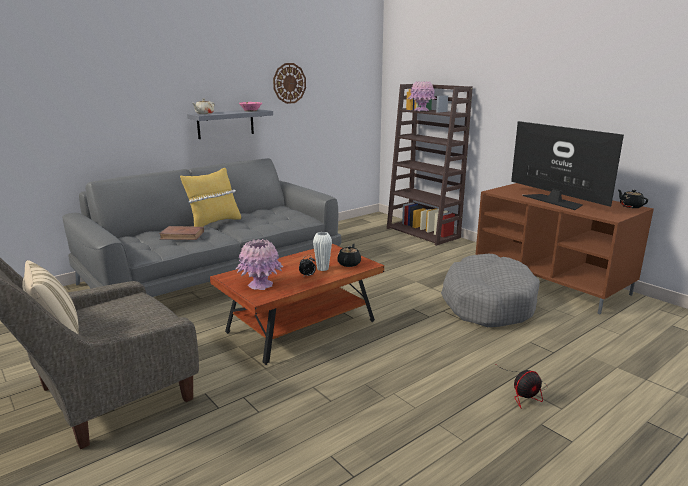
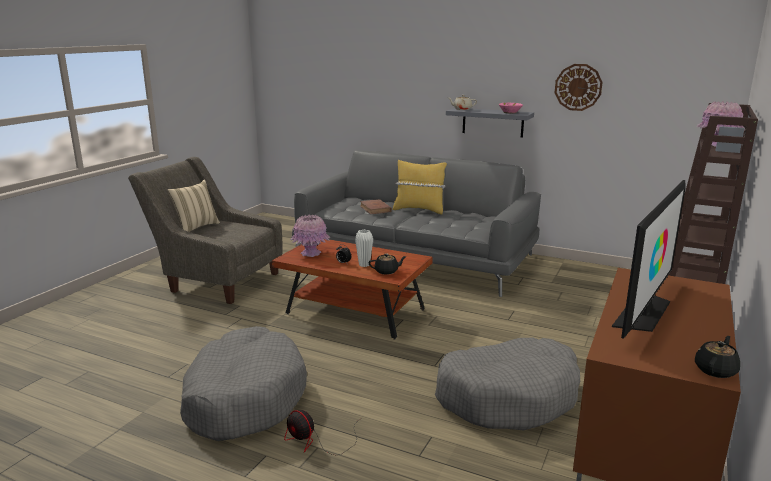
camera: 65 degrees right, 0 degrees up
none -> grey dog bed [180,326,307,441]

